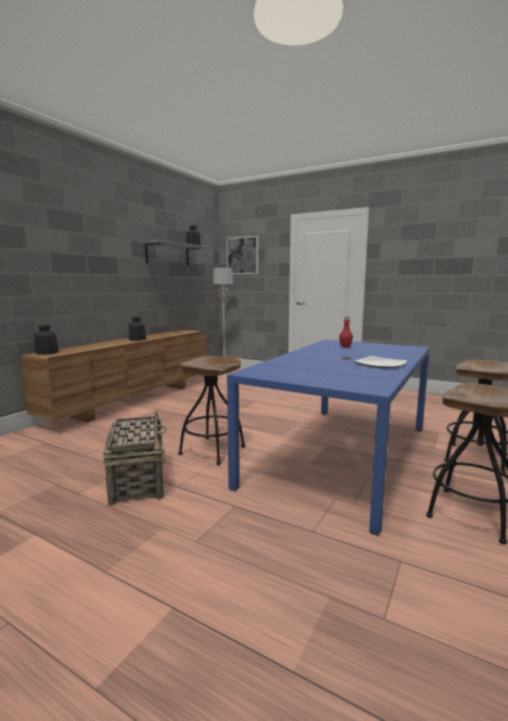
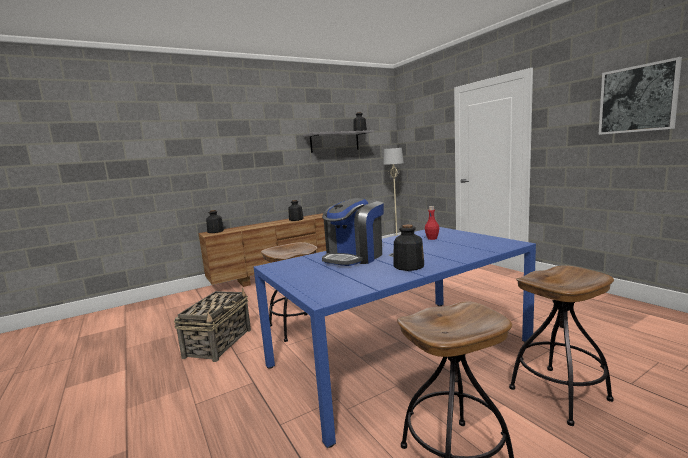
camera: 30 degrees right, 0 degrees up
picture [226,236,259,274] -> picture moved to [598,57,682,135]
plate [354,356,408,368] -> bottle [394,224,424,271]
none -> coffee machine [322,198,384,266]

